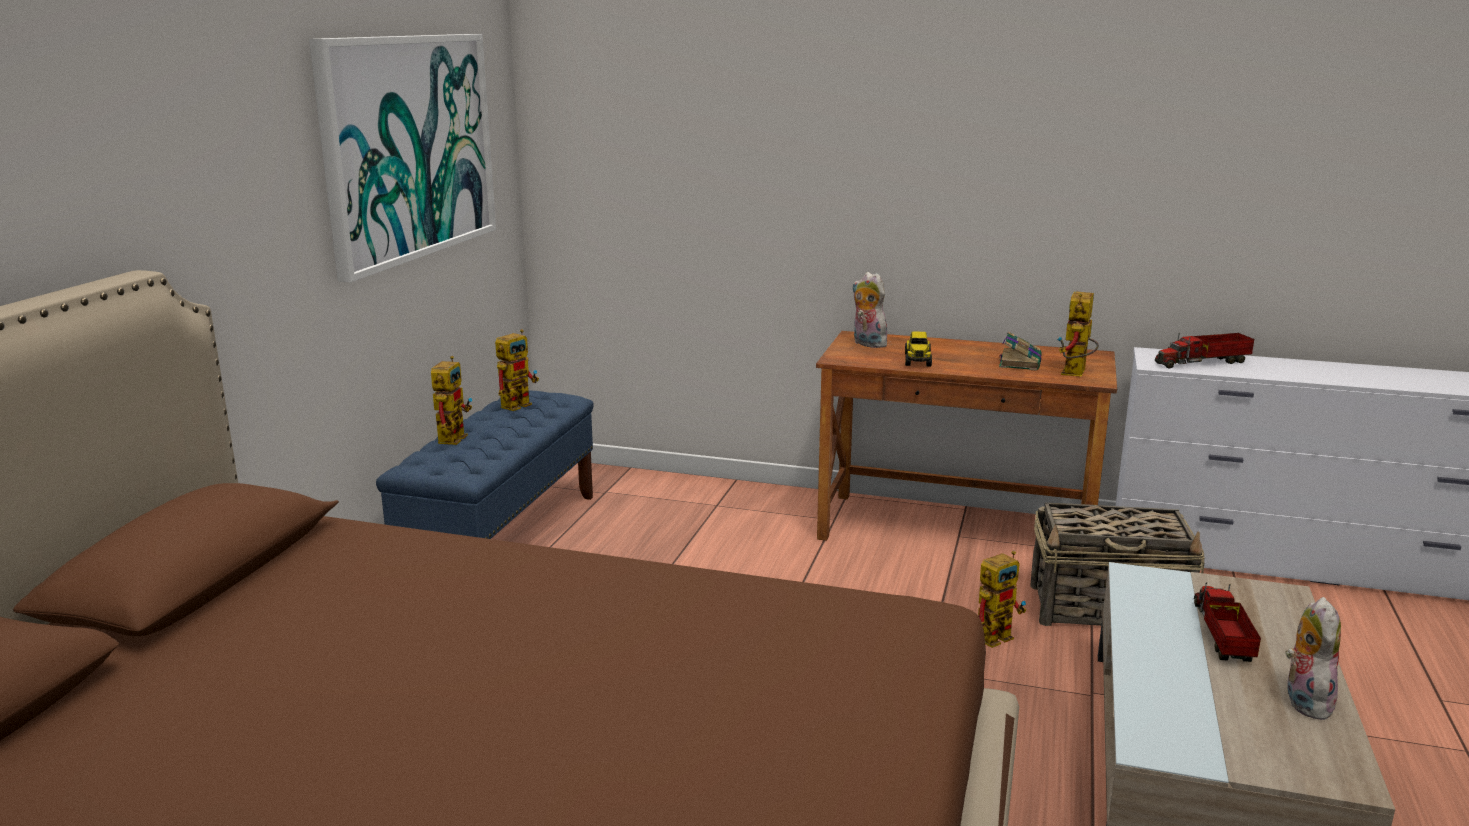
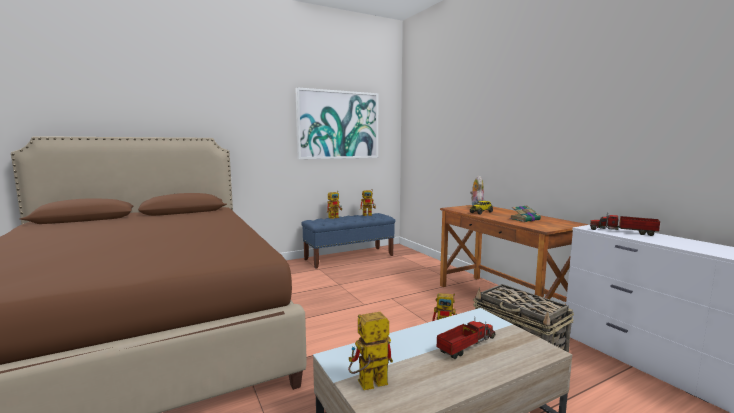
camera: 45 degrees right, 10 degrees down
toy robot [1058,291,1099,377] -> toy robot moved to [348,312,393,390]
plush toy [1285,597,1341,720] -> none

